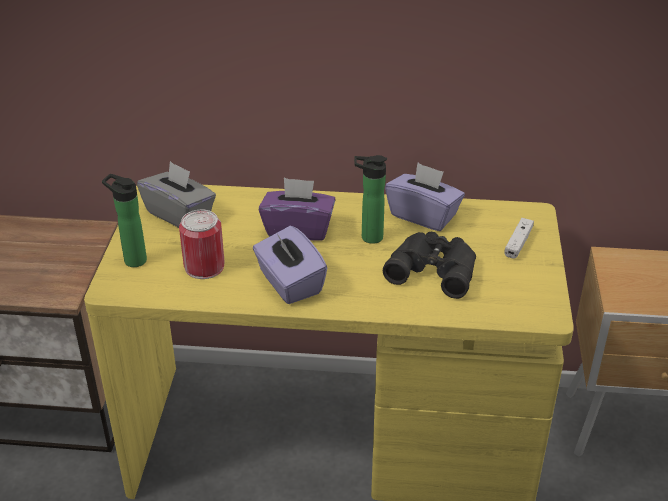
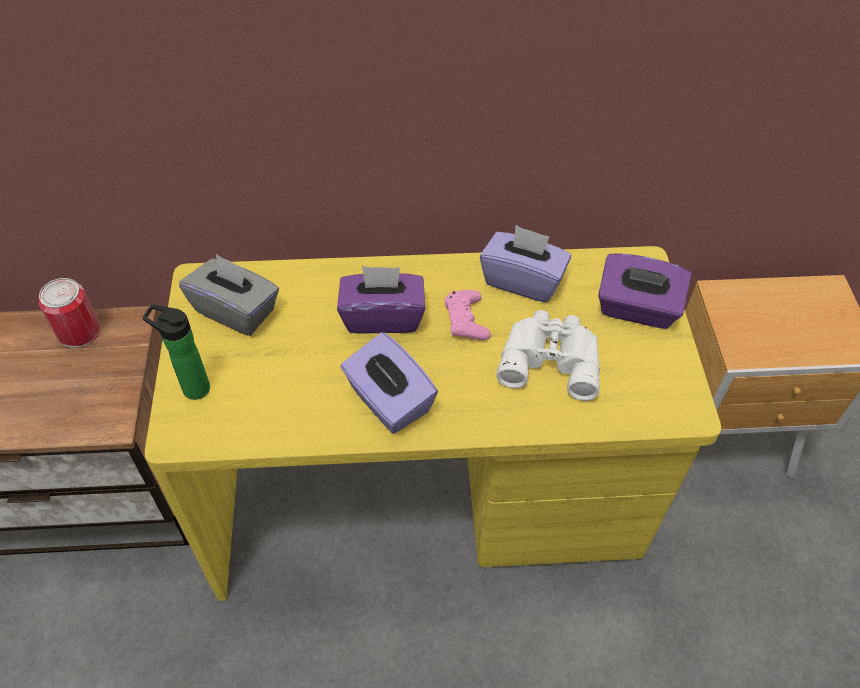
camera: 10 degrees left, 15 degrees up
can [179,210,225,279] -> can moved to [38,278,100,348]
bottle [354,155,387,244] -> pink game controller [444,290,491,340]
black binoculars [383,232,476,299] -> white binoculars [496,310,600,401]
white game controller [504,218,534,259] -> purple tissue box [598,253,691,329]

